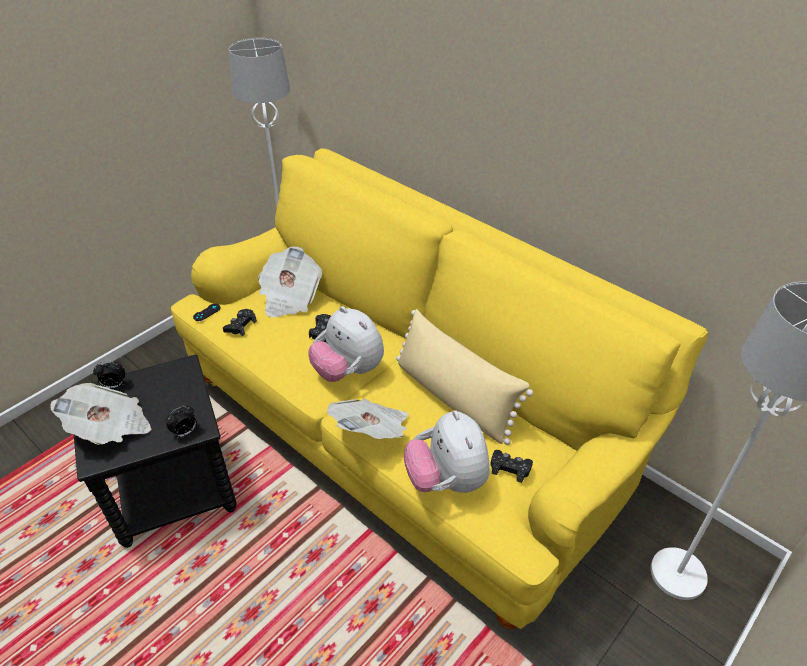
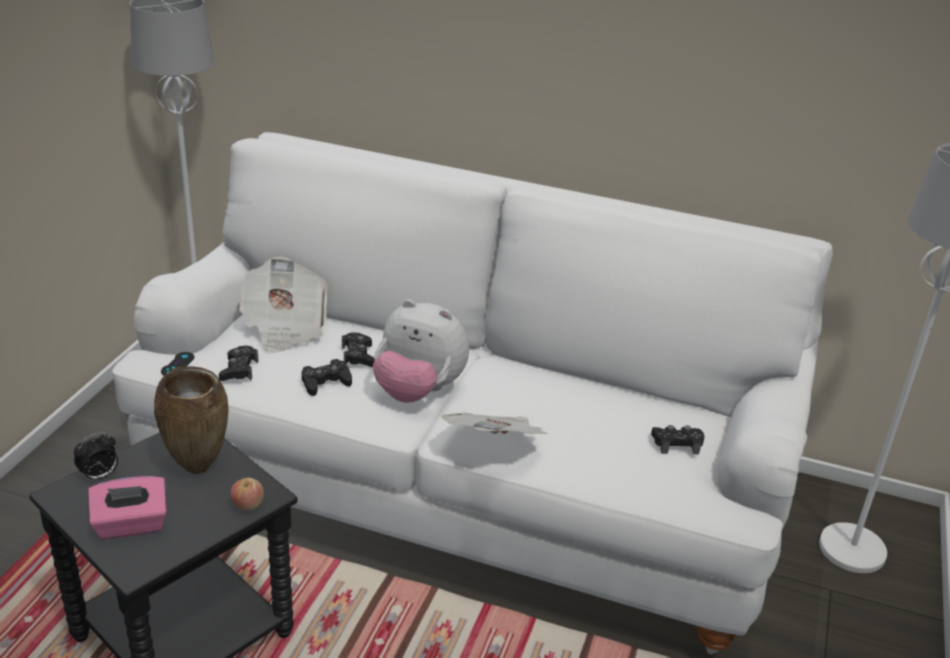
camera: 25 degrees left, 10 degrees down
newspaper [51,383,151,445] -> pink tissue box [89,476,167,539]
alarm clock [165,406,197,439] -> apple [230,478,264,511]
yellow sofa [171,148,708,629] -> white sofa [112,132,833,654]
beige pillow [396,309,533,445] -> none
plush toy [404,410,490,493] -> none
none -> brown vase [154,366,229,474]
none -> black game controller [302,359,352,396]

